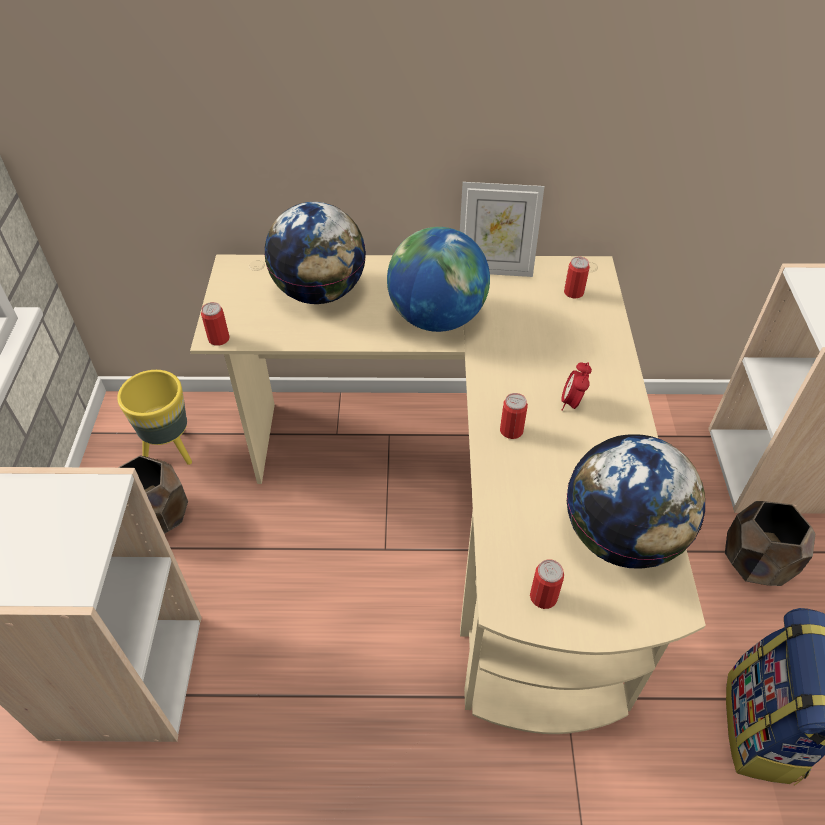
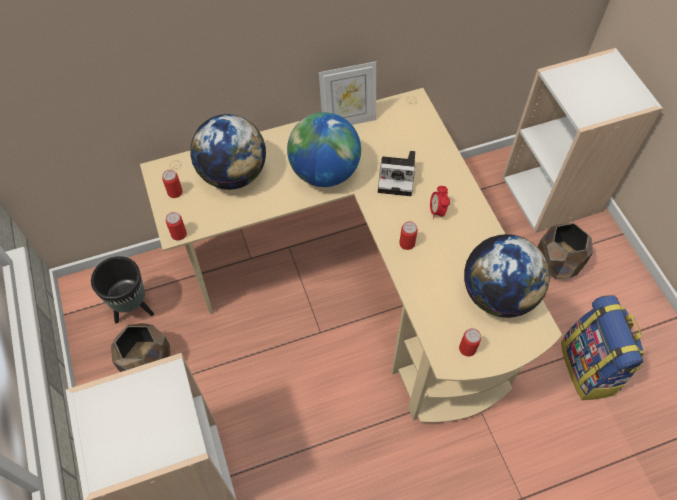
camera: 20 degrees left, 10 degrees up
yellow planter [117,370,192,465] -> black planter [91,256,154,323]
can [564,257,590,299] -> can moved to [162,170,183,198]
none -> camera [378,151,415,196]

